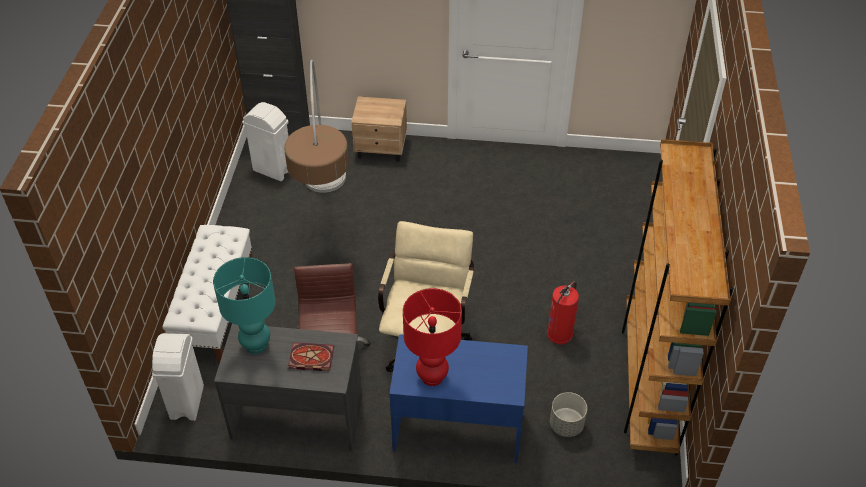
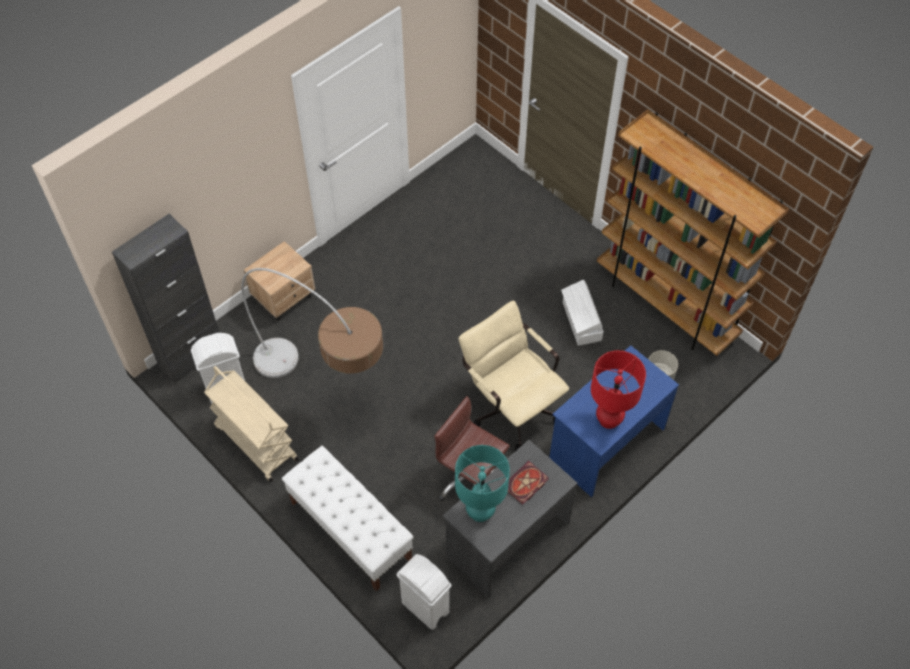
camera: 50 degrees left, 10 degrees up
fire extinguisher [547,281,579,344] -> white storage box [561,280,604,346]
none -> beige cart [204,366,298,482]

